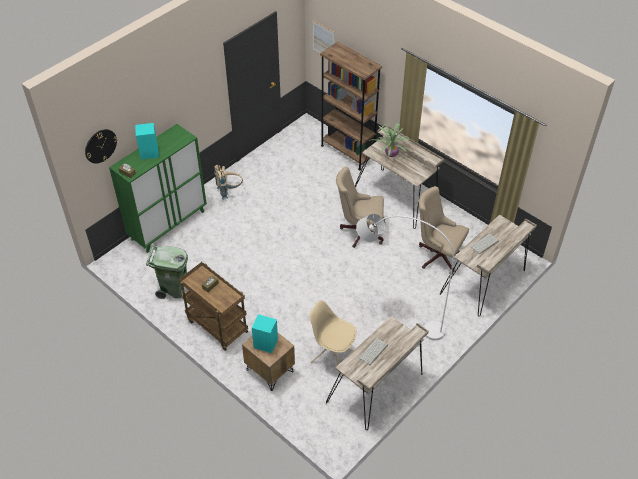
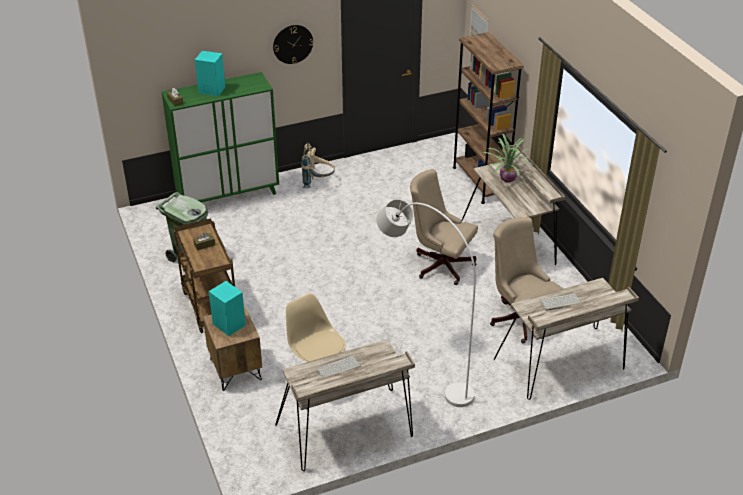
camera: 25 degrees right, 10 degrees down
wall clock [85,129,117,163] -> wall clock moved to [273,25,313,64]

